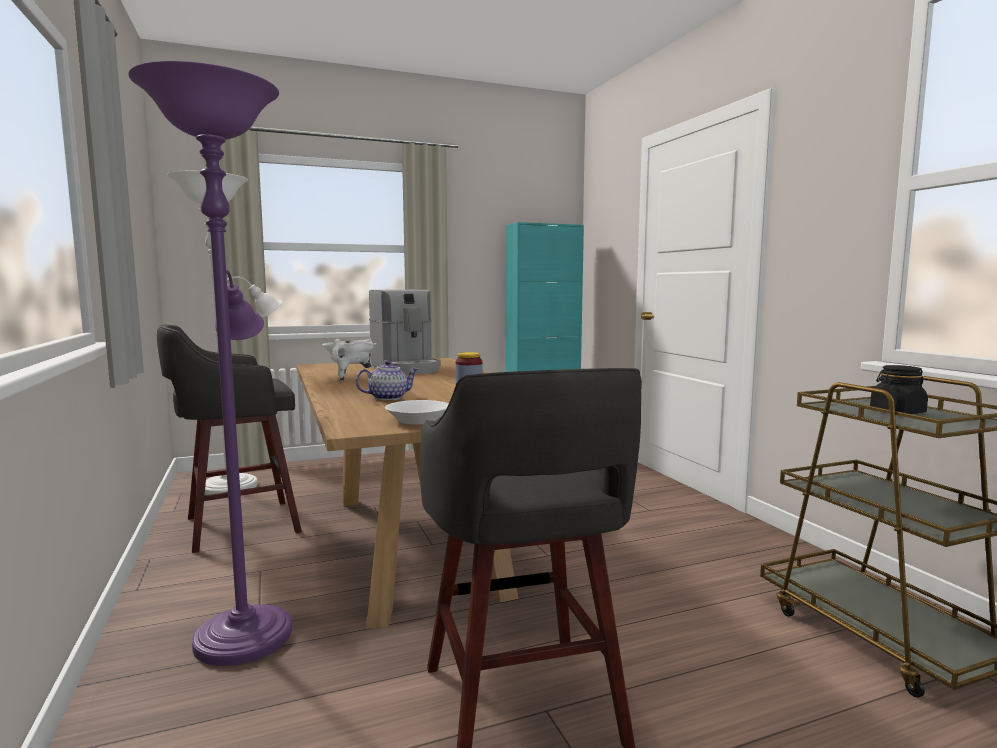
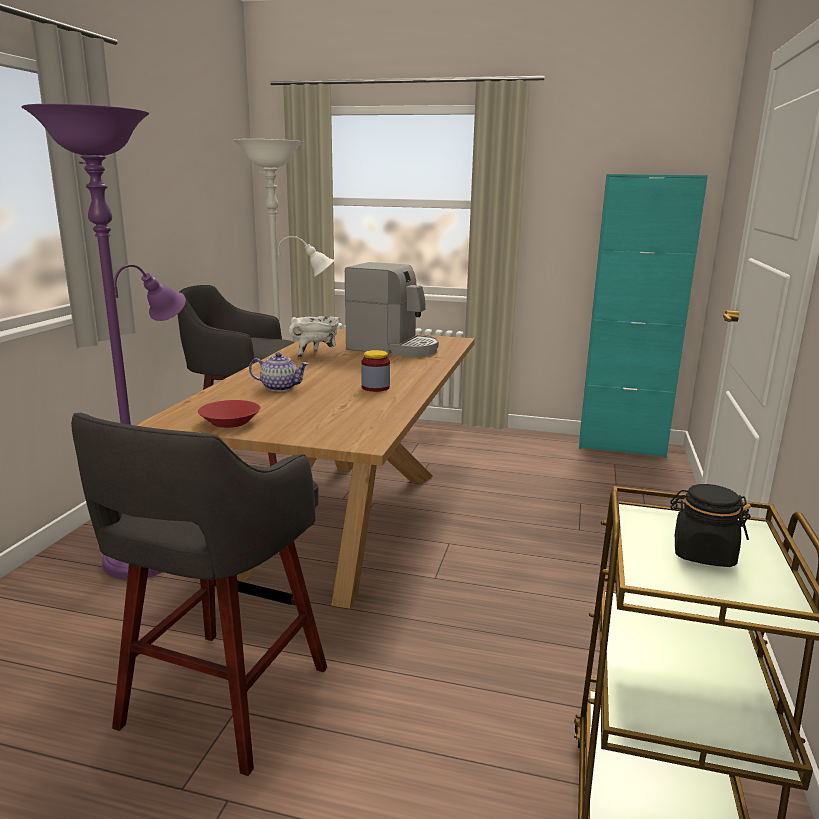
camera: 35 degrees right, 10 degrees up
coffee machine [369,290,441,374] -> coffee machine turned 75 degrees counterclockwise [345,262,439,357]
white bowl [385,400,448,425] -> red bowl [198,400,260,428]

